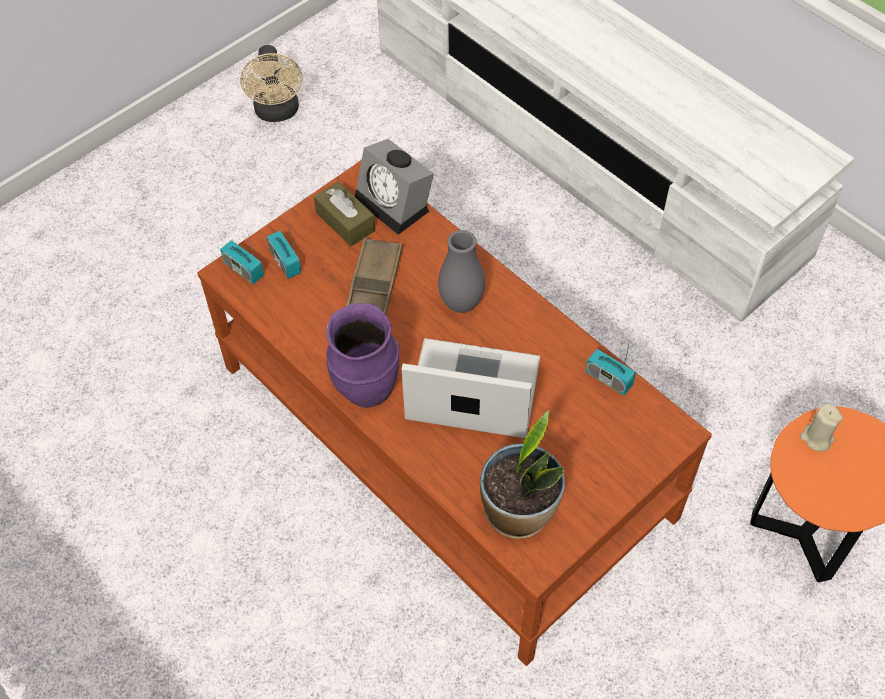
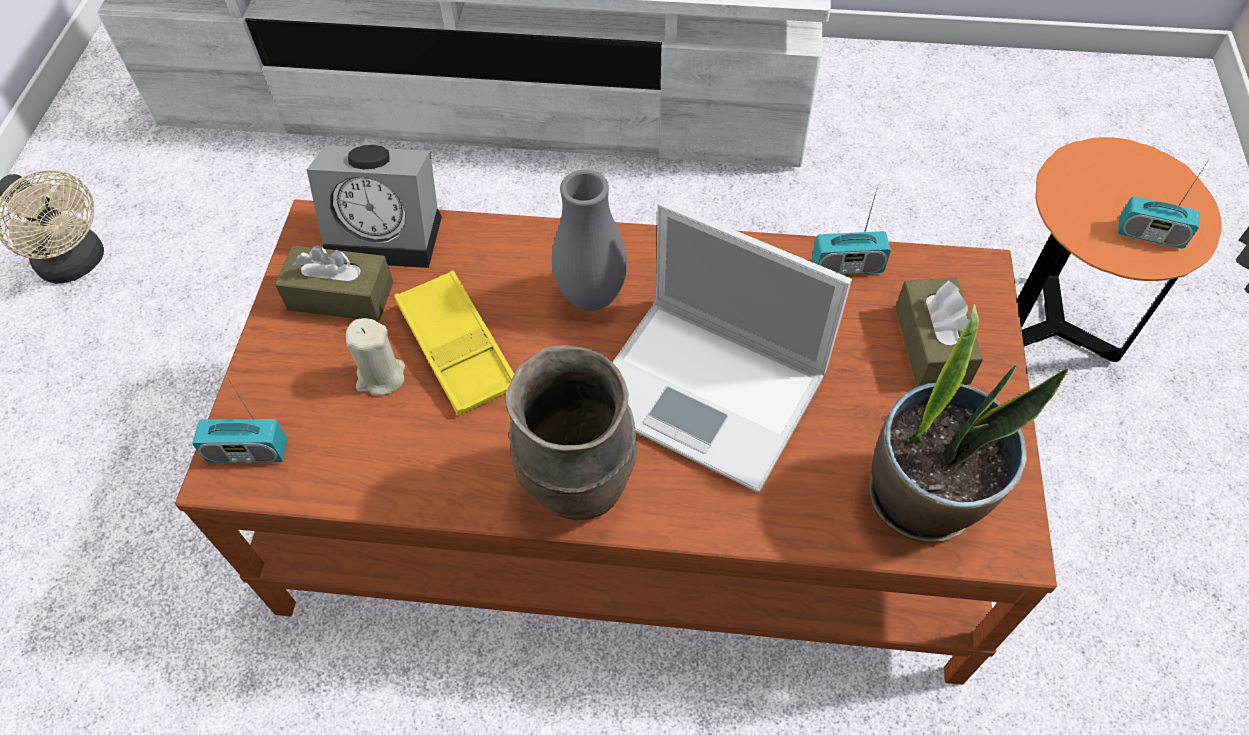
camera: 40 degrees left, 0 degrees up
radio [267,227,302,279] -> radio moved to [1118,160,1209,249]
purple vase [326,303,400,408] -> brown vase [506,345,637,520]
brown tray [346,238,403,315] -> yellow tray [394,270,514,416]
laptop [402,338,540,438] -> laptop turned 120 degrees counterclockwise [612,200,852,493]
beige candle [800,403,843,452] -> beige candle moved to [346,318,405,396]
none -> brown tissue box [895,278,983,387]

